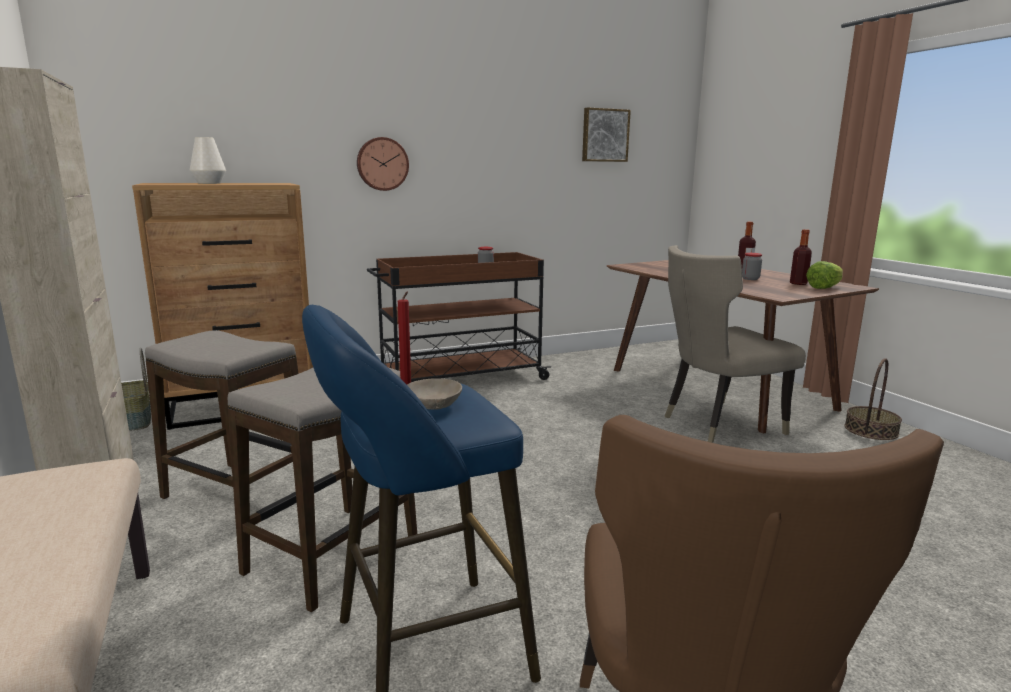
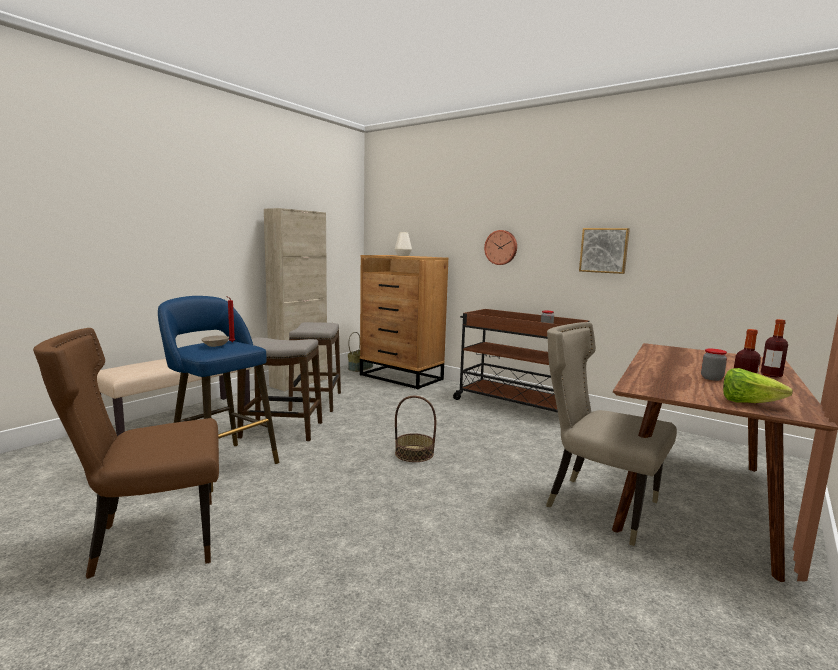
camera: 60 degrees right, 5 degrees down
picture [582,107,631,162] -> picture moved to [579,228,630,274]
basket [845,358,902,440] -> basket moved to [395,396,436,462]

